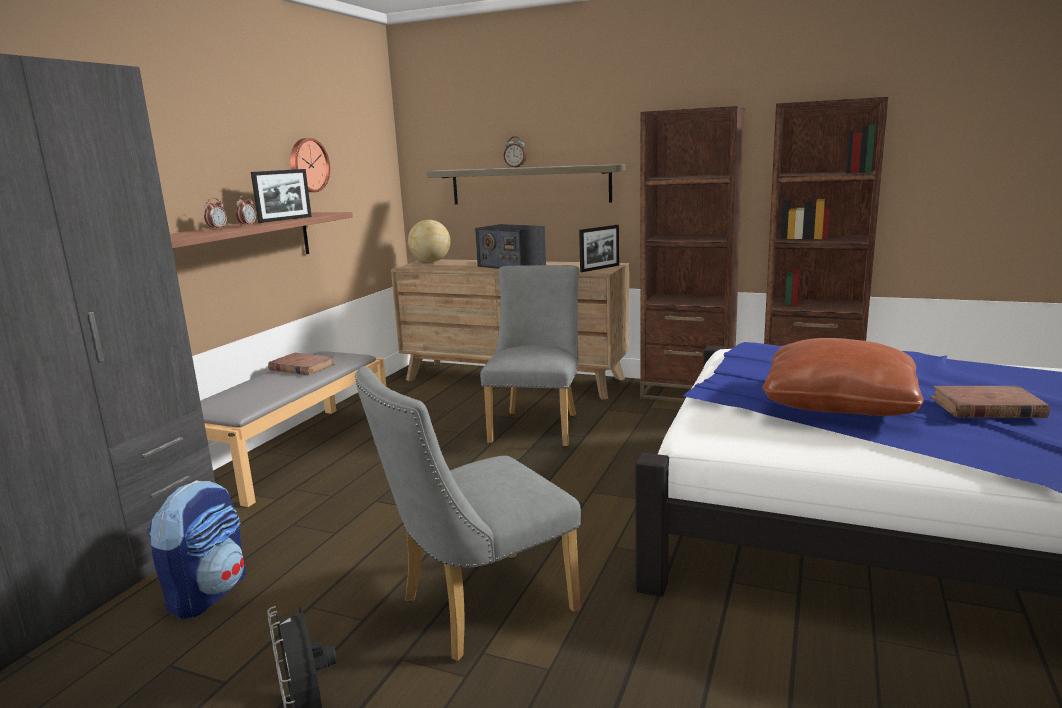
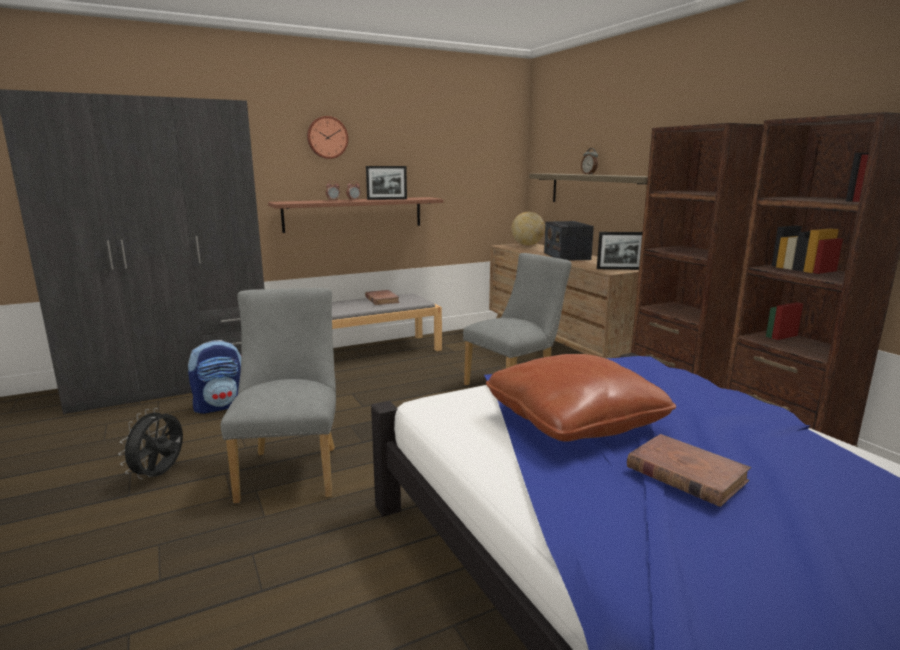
camera: 40 degrees right, 0 degrees up
wall clock [290,138,330,192] -> wall clock moved to [307,116,348,159]
grey chair [355,366,581,661] -> grey chair turned 75 degrees clockwise [221,288,336,504]

